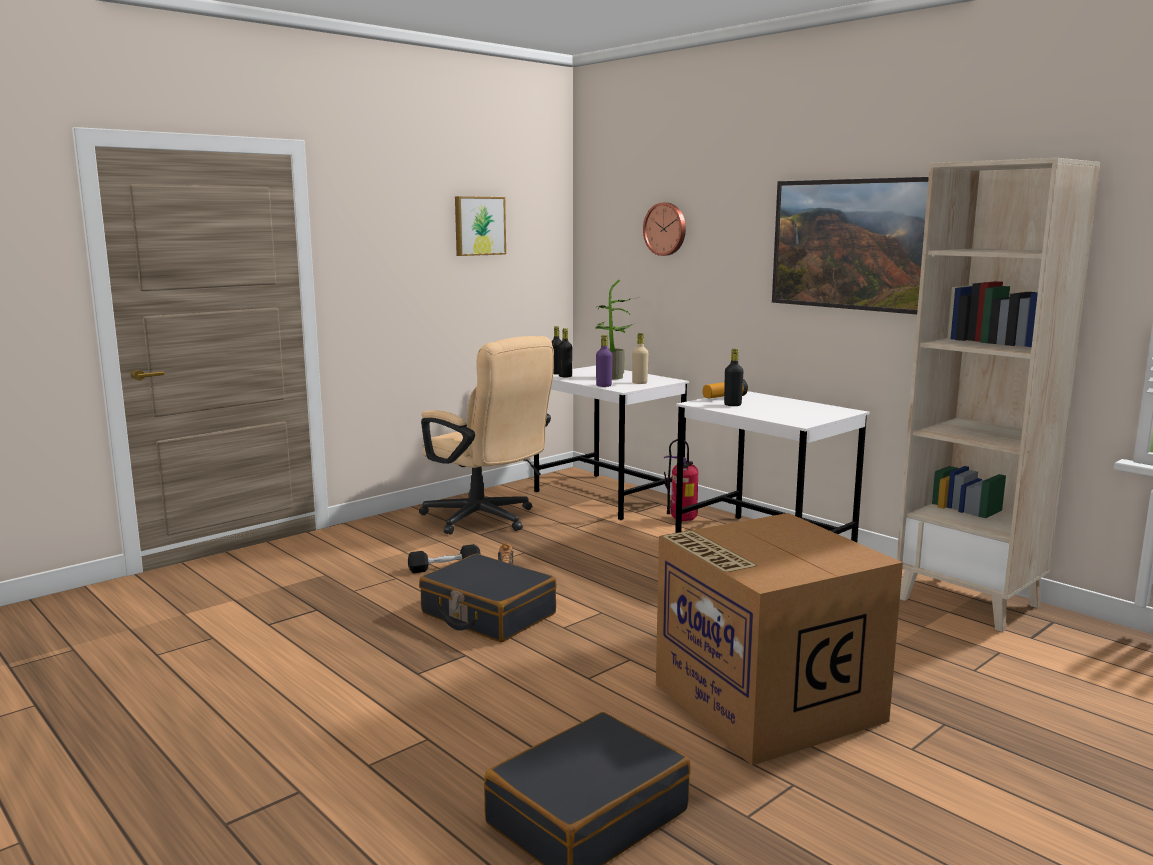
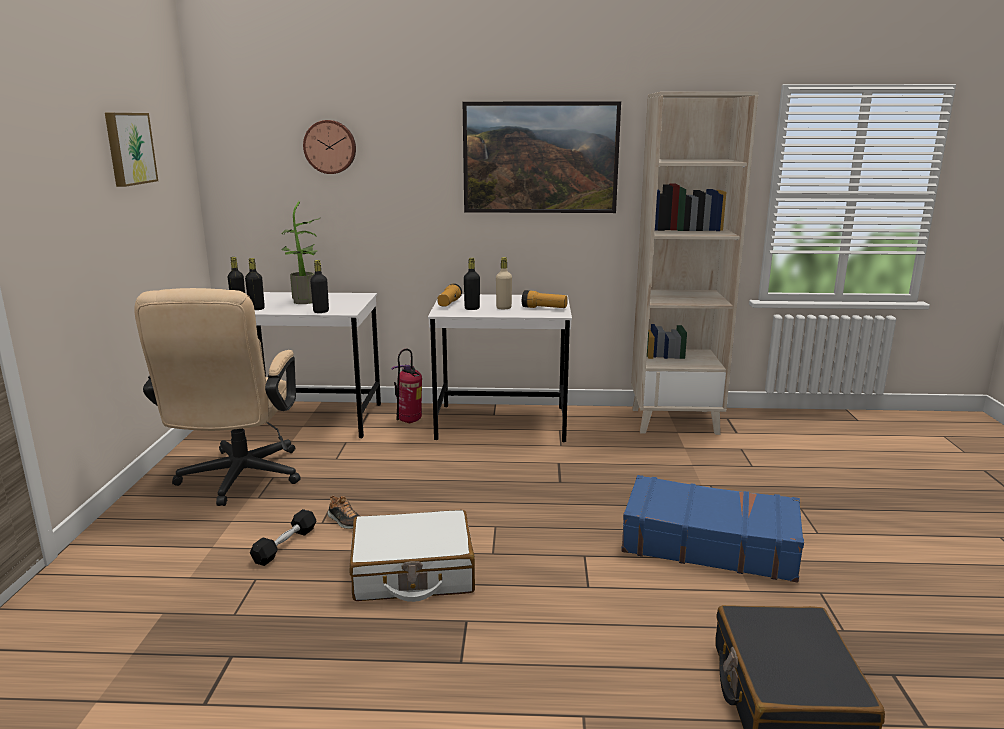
camera: 45 degrees left, 5 degrees up
beige office chair [419,336,554,535] -> beige office chair turned 90 degrees clockwise [134,288,301,506]
black suitcase [419,554,557,642] -> white suitcase [350,510,475,602]
purple bottle [596,335,612,387] -> black bottle [310,260,329,313]
beige bottle [632,333,648,384] -> beige bottle moved to [496,257,512,309]
cardboard box [656,513,903,766] -> blue suitcase [621,475,804,583]
none -> flashlight [522,290,568,308]

